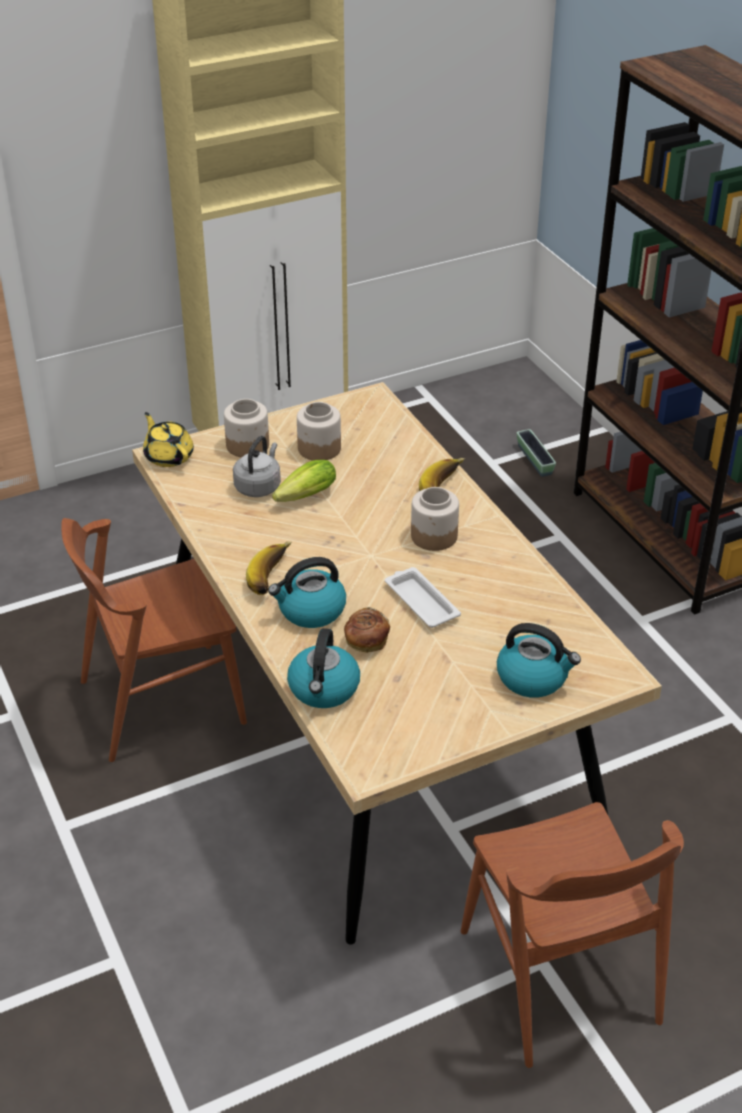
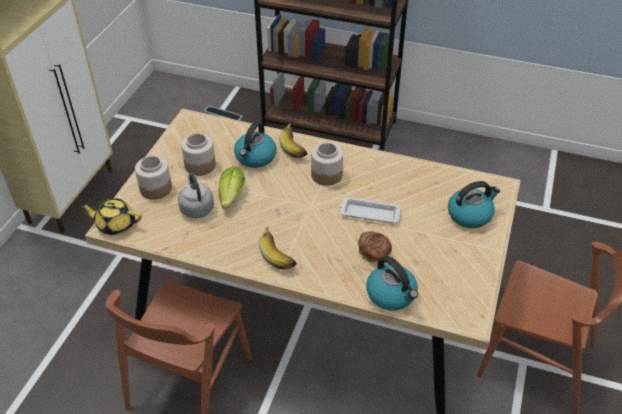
camera: 45 degrees left, 5 degrees up
kettle [268,557,346,628] -> kettle moved to [234,121,276,168]

